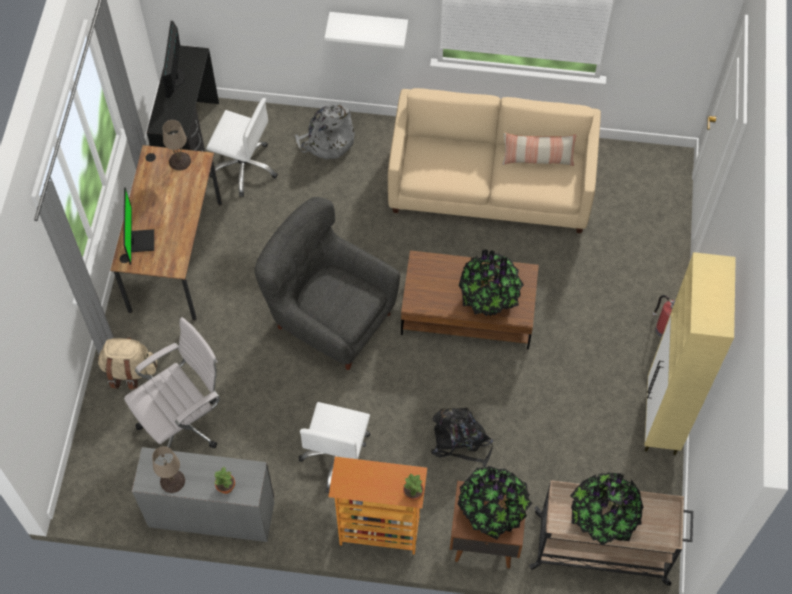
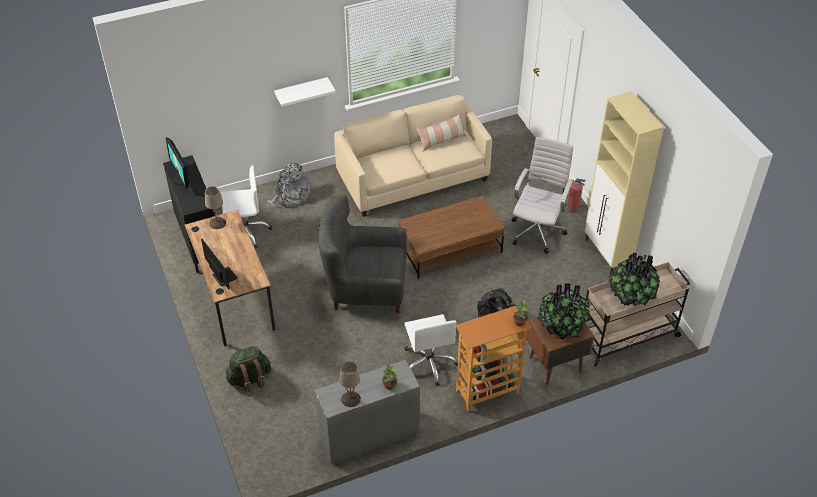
camera: 30 degrees left, 15 degrees down
beige backpack [97,337,157,390] -> green backpack [225,346,271,393]
white office chair [124,317,220,448] -> white office chair moved to [512,137,573,254]
potted plant [459,250,524,316] -> none

